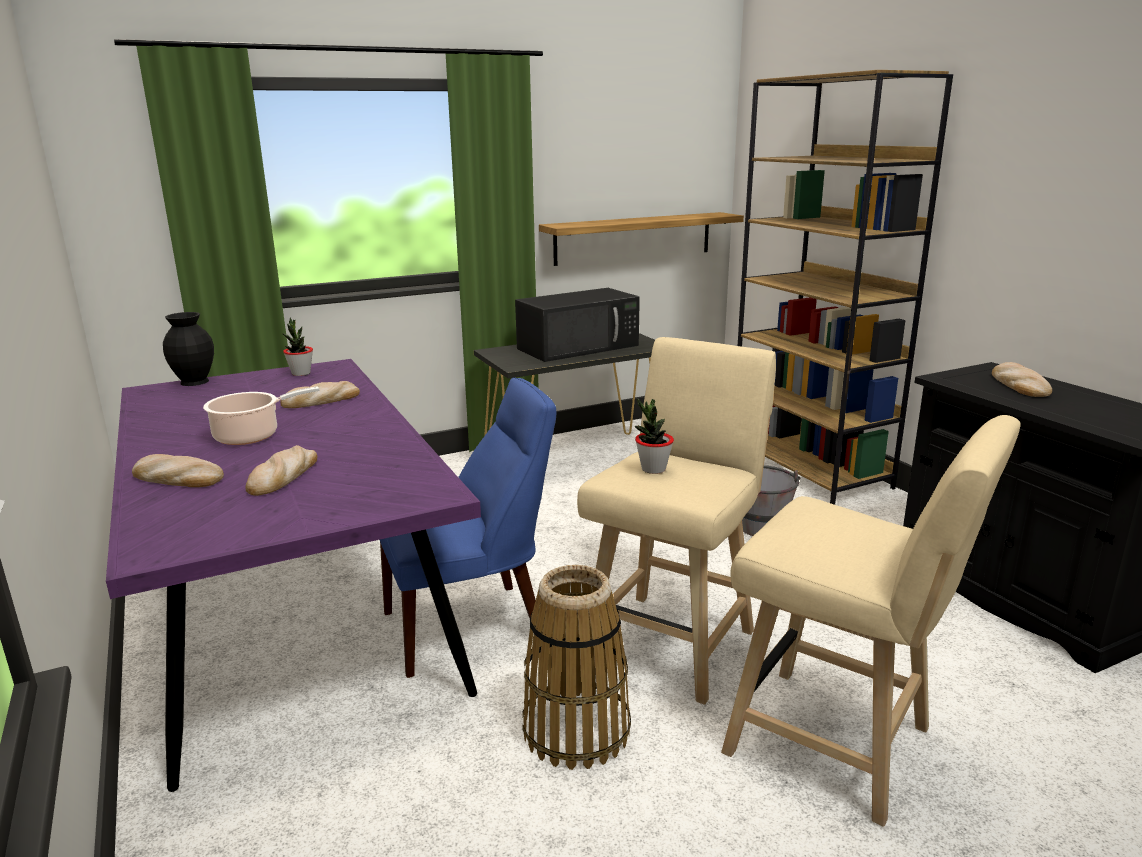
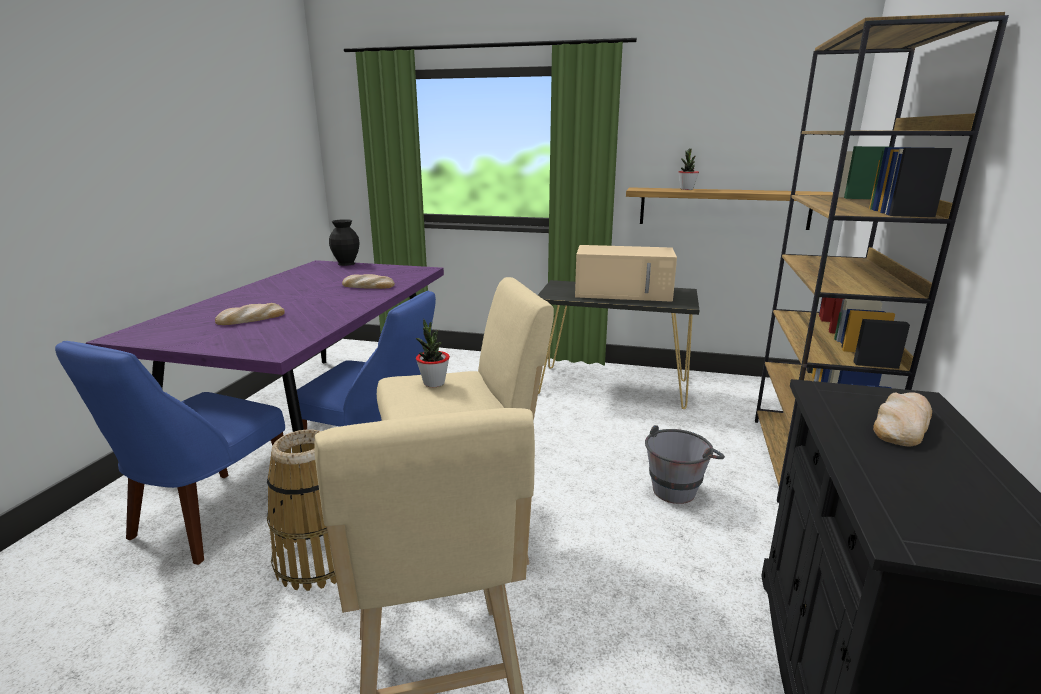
camera: 40 degrees right, 0 degrees up
bread [132,454,224,487] -> none
cooking pot [203,386,320,445] -> none
potted plant [282,318,313,376] -> potted plant moved to [678,149,699,190]
black microwave [515,288,640,362] -> beige microwave [575,245,677,302]
none -> blue chair [55,341,285,565]

